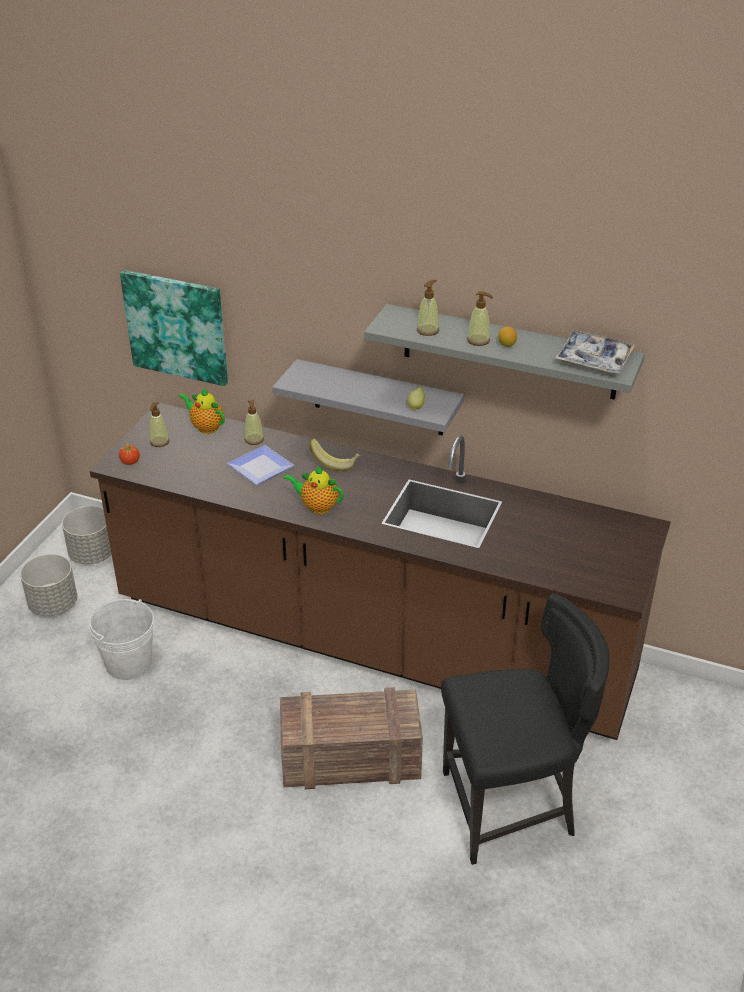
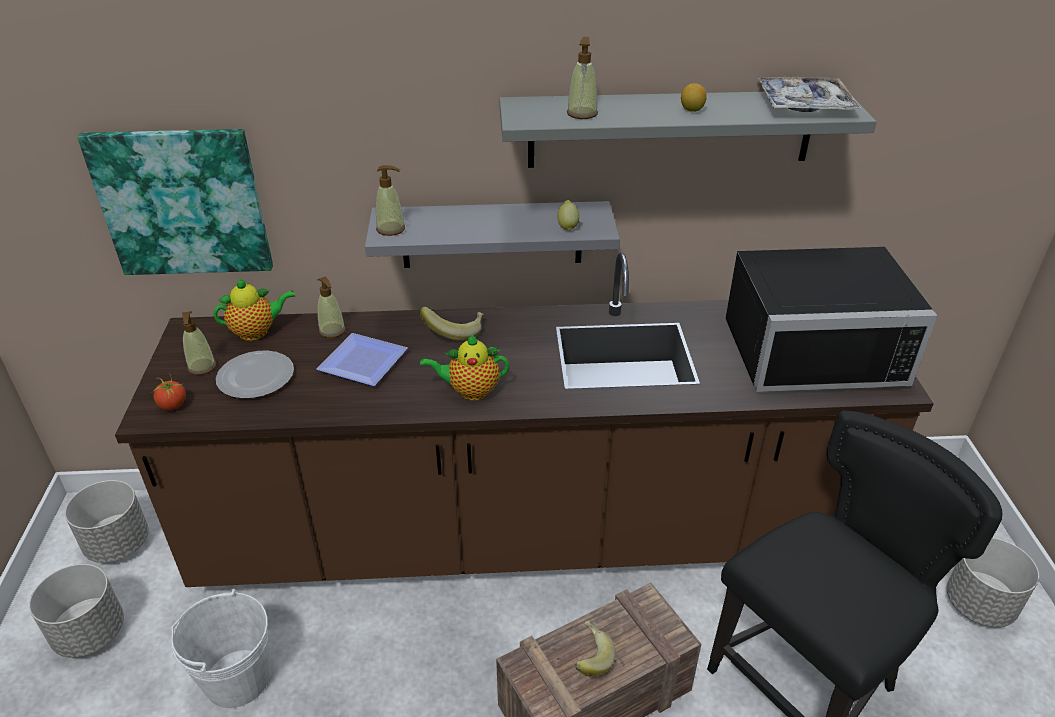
camera: 25 degrees left, 0 degrees up
teapot [178,388,225,434] -> teapot turned 150 degrees clockwise [213,278,295,341]
soap dispenser [467,291,493,346] -> soap dispenser moved to [376,165,405,236]
none -> plate [216,351,294,399]
none -> banana [575,620,616,677]
none -> black microwave [725,247,937,392]
none -> grey planter [947,537,1039,627]

